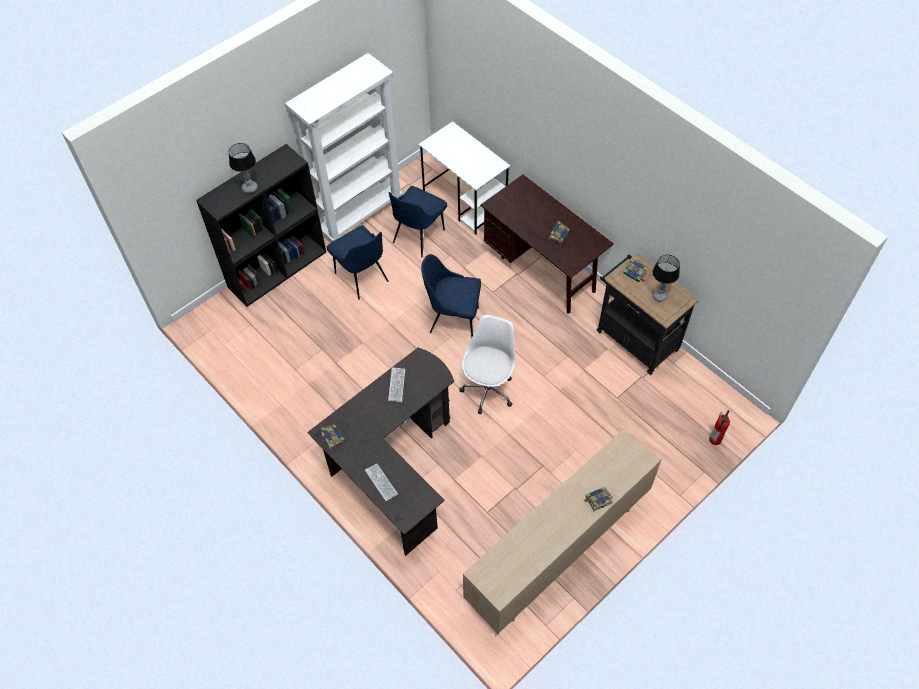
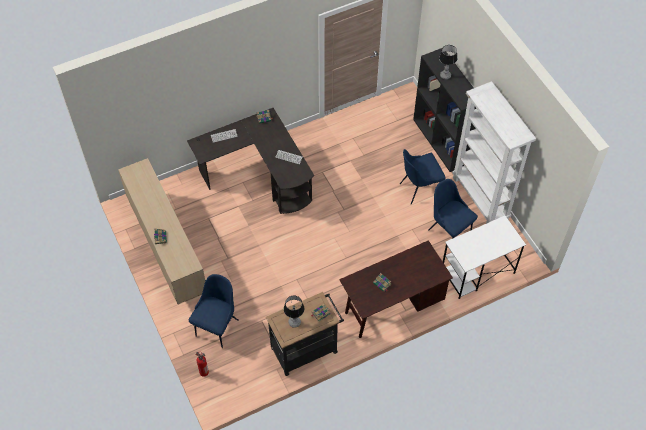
camera: 105 degrees right, 0 degrees up
blue chair [421,254,481,337] -> blue chair moved to [189,274,239,349]
white office chair [459,314,516,414] -> none

